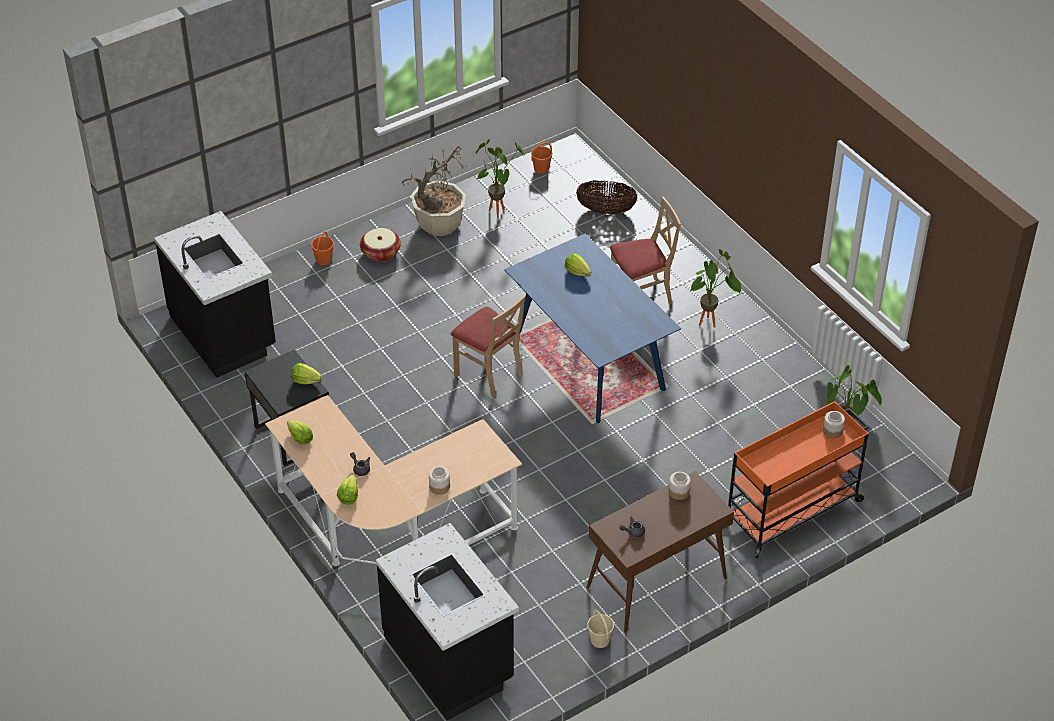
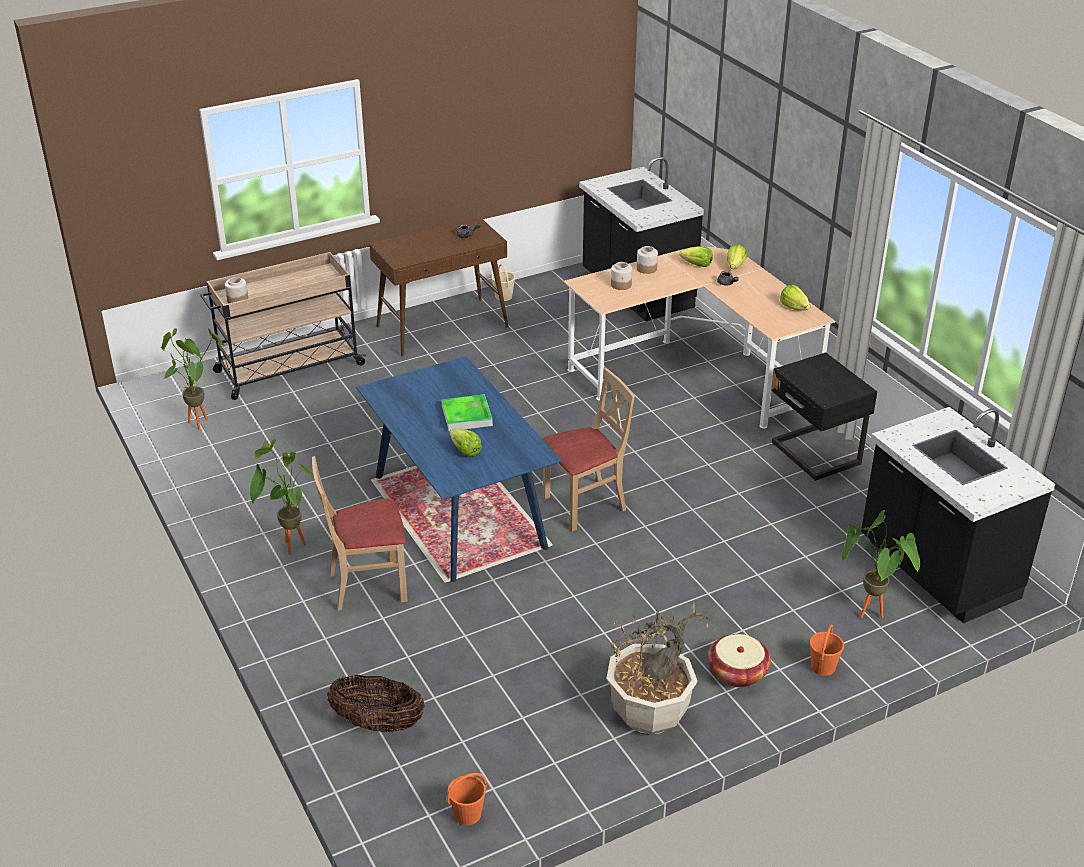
camera: 175 degrees left, 10 degrees down
lettuce [291,363,322,384] -> lettuce moved to [679,246,713,267]
beige chair [451,295,526,398] -> beige chair turned 105 degrees clockwise [542,368,635,531]
potted plant [475,139,525,218] -> potted plant moved to [842,510,920,618]
jar [669,472,691,500] -> jar moved to [611,262,632,290]
orange cart [728,401,869,558] -> beige cart [200,252,366,400]
none -> tray [441,394,493,431]

